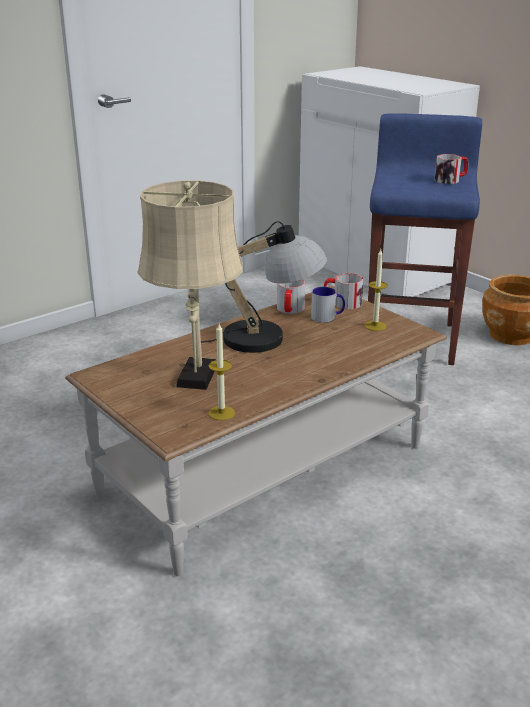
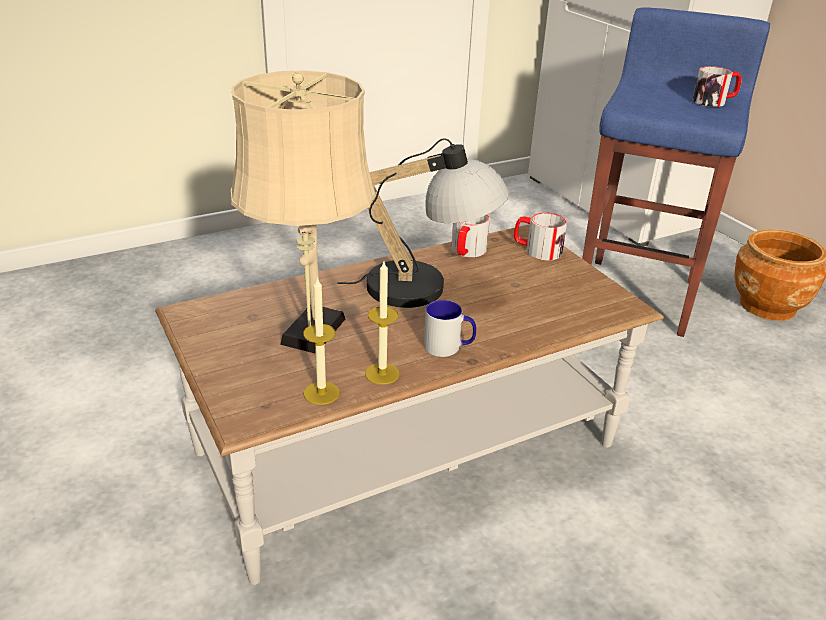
camera: 10 degrees right, 5 degrees up
mug [311,287,345,323] -> mug moved to [424,300,476,357]
candle [364,249,388,331] -> candle moved to [365,262,400,385]

